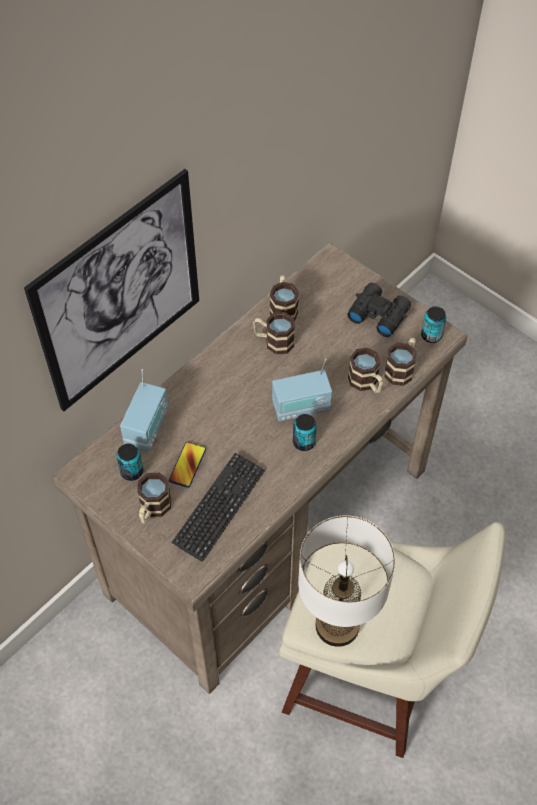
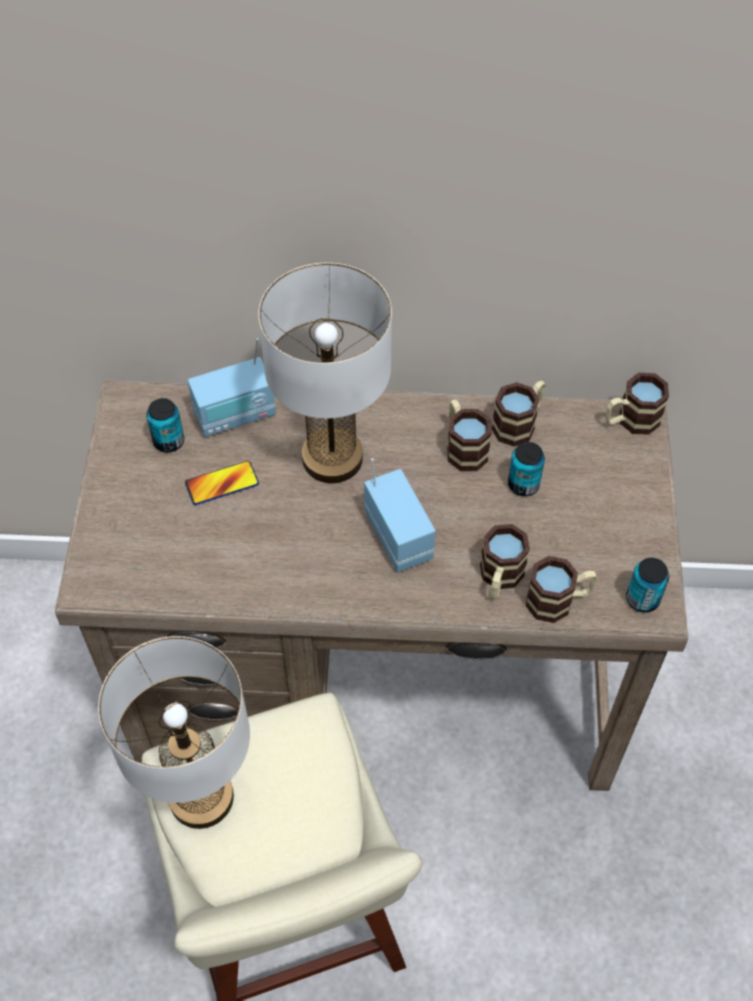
camera: 50 degrees right, 0 degrees up
picture [24,169,199,412] -> none
mug [137,473,171,524] -> mug moved to [606,373,669,435]
keyboard [171,453,265,562] -> none
radio [272,358,332,421] -> radio turned 150 degrees counterclockwise [364,458,435,572]
can [293,414,317,451] -> can moved to [508,442,545,496]
black binoculars [347,283,411,337] -> none
none -> table lamp [258,263,392,483]

